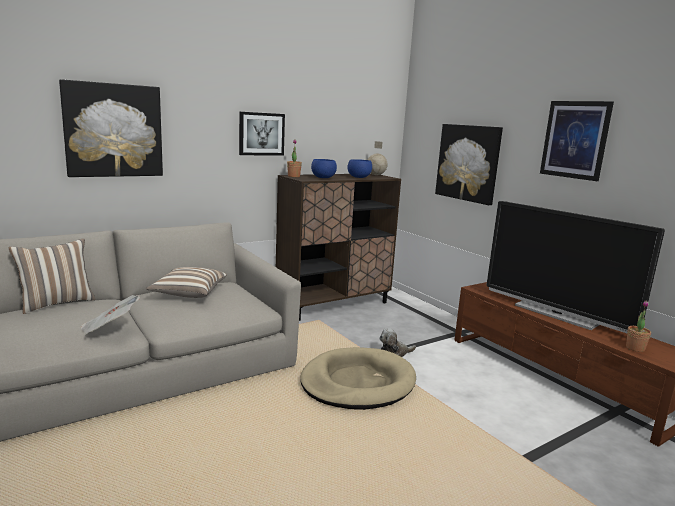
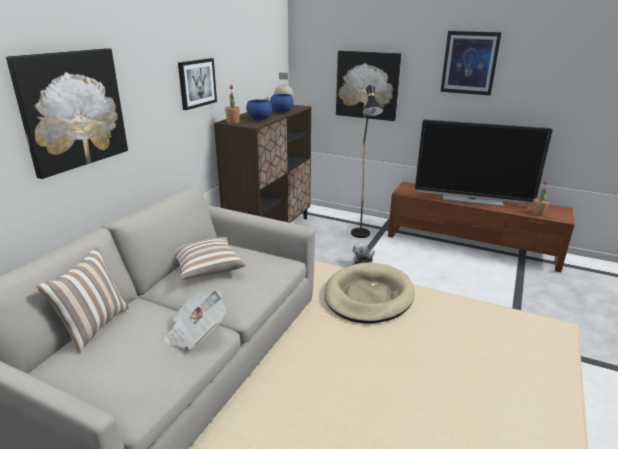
camera: 30 degrees left, 10 degrees up
none -> black floor lamp [351,85,384,238]

